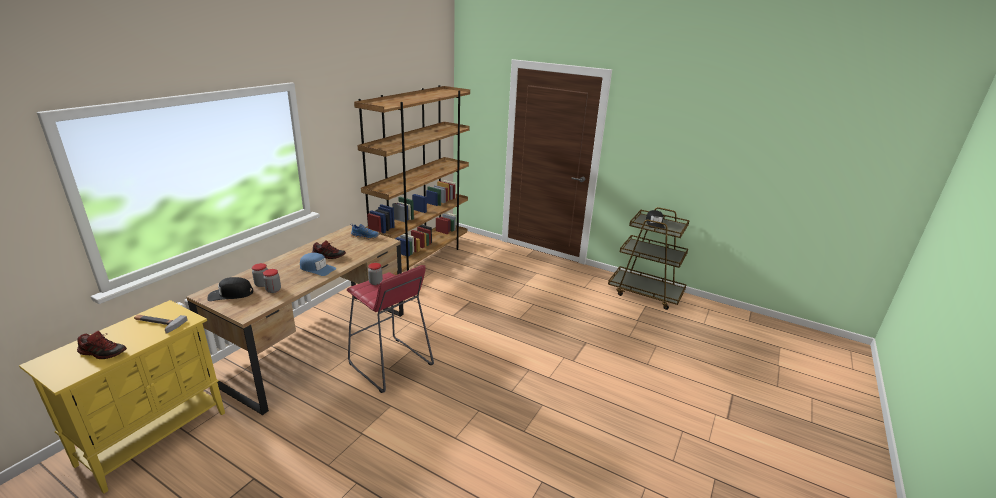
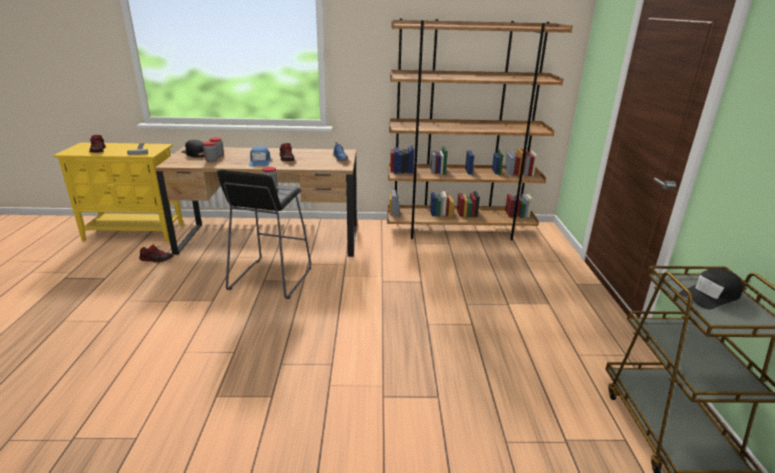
camera: 60 degrees right, 0 degrees up
red stool [347,265,434,393] -> black stool [217,170,311,299]
none -> shoe [139,244,174,263]

